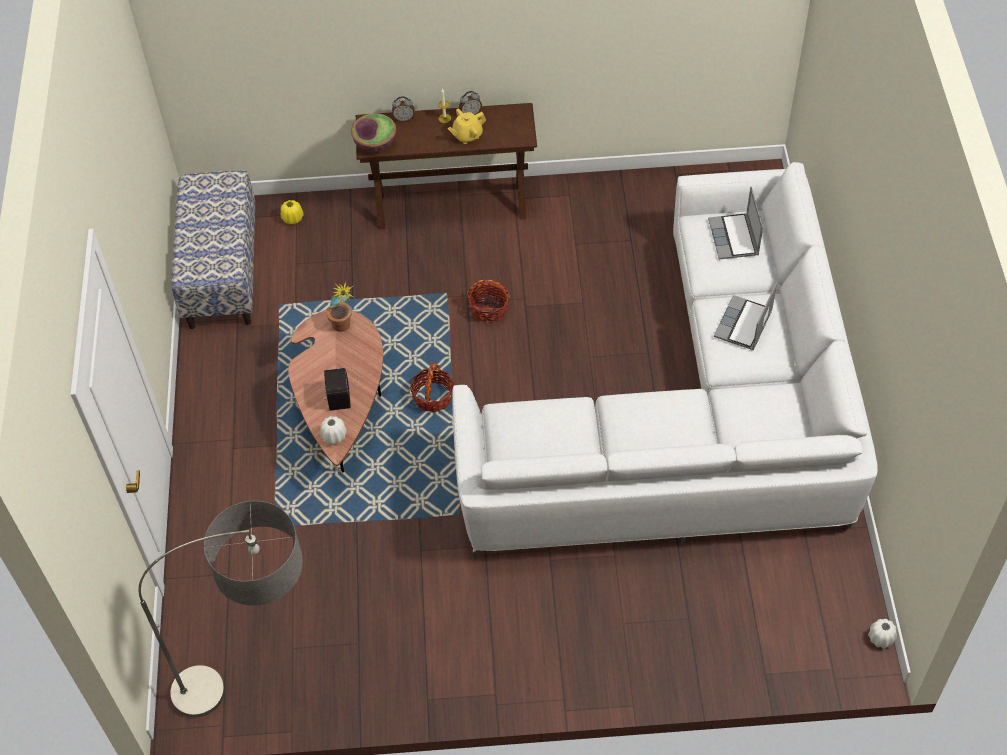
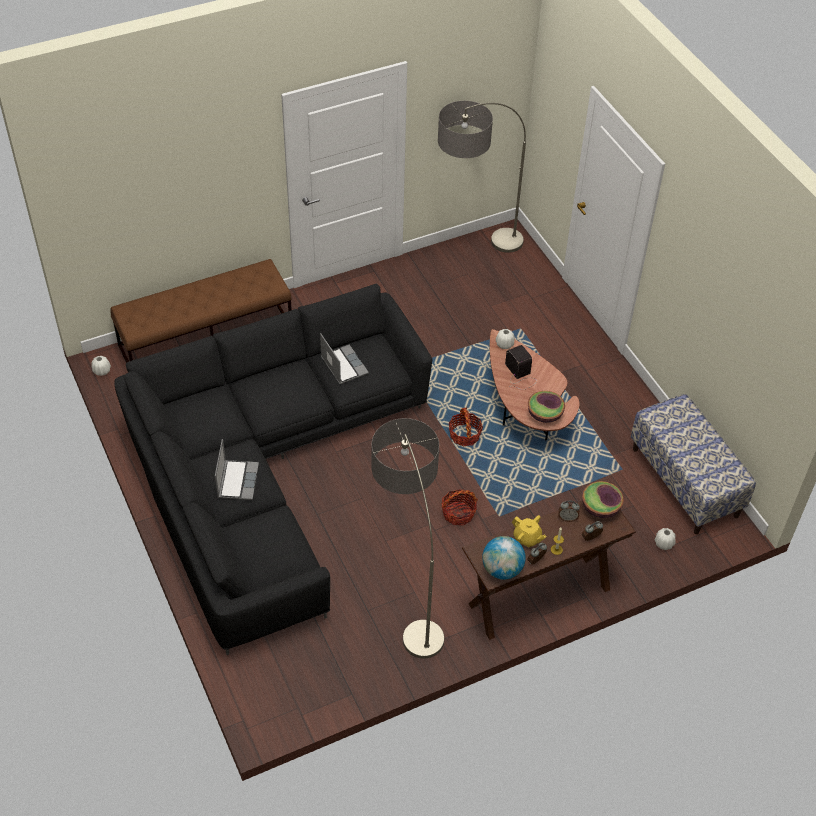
camera: 155 degrees right, 5 degrees down
yellow vase [281,200,303,224] -> white vase [655,528,676,550]
potted plant [326,281,354,332] -> bowl [528,391,565,423]
yellow teapot [448,109,486,144] -> yellow teapot turned 90 degrees clockwise [512,515,547,547]
white sofa [452,162,878,560] -> black sofa [114,283,432,655]
laptop [708,187,763,260] -> laptop moved to [320,333,369,384]
none -> brown bench [110,259,292,363]
none -> floor lamp [371,418,444,659]
none -> globe [482,536,526,580]
none -> alarm clock [558,500,580,522]

